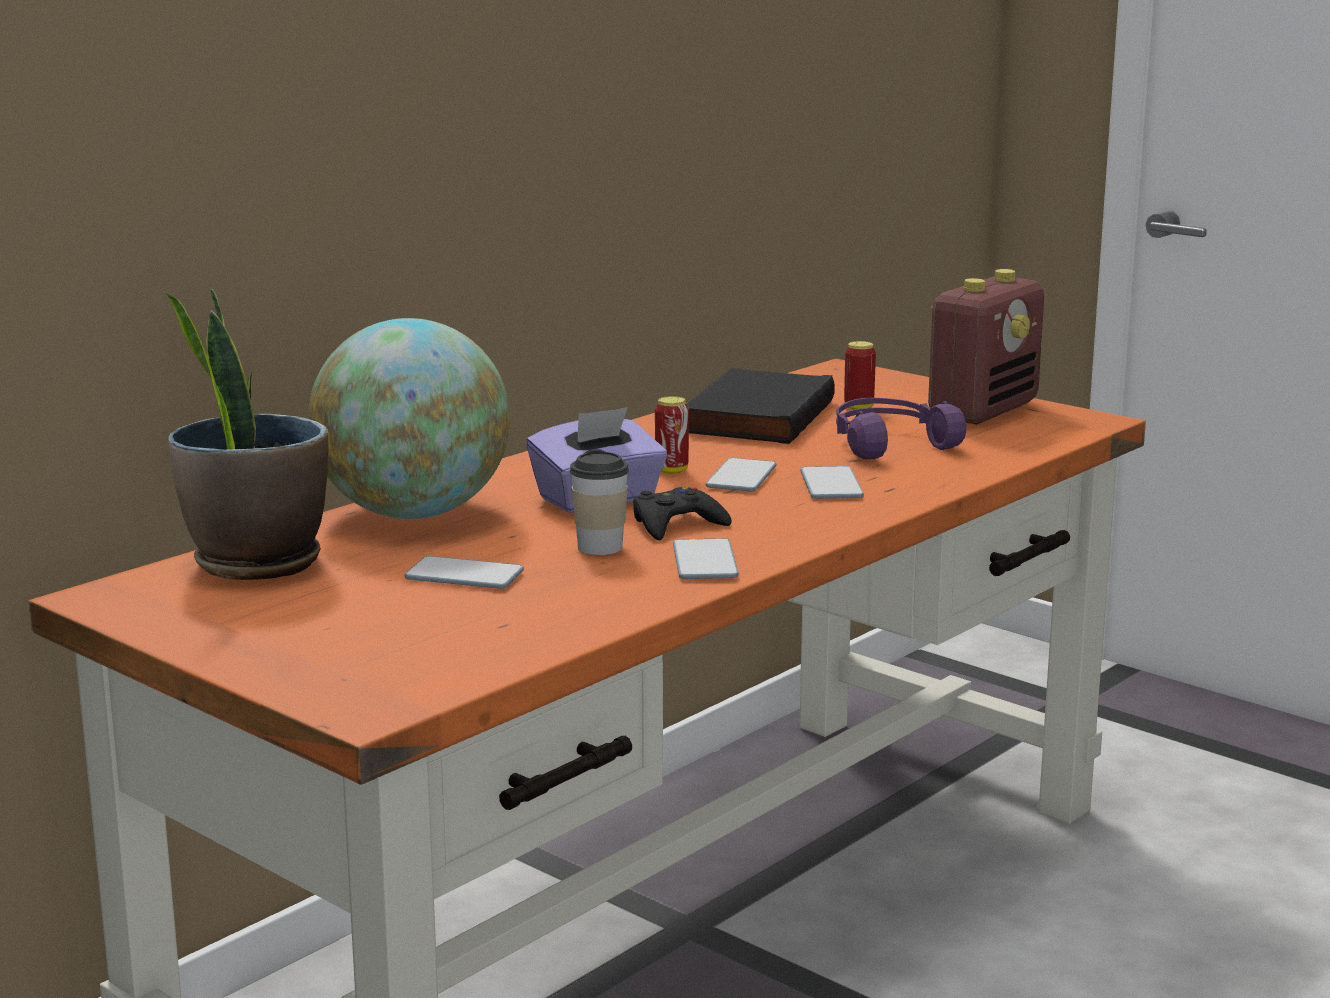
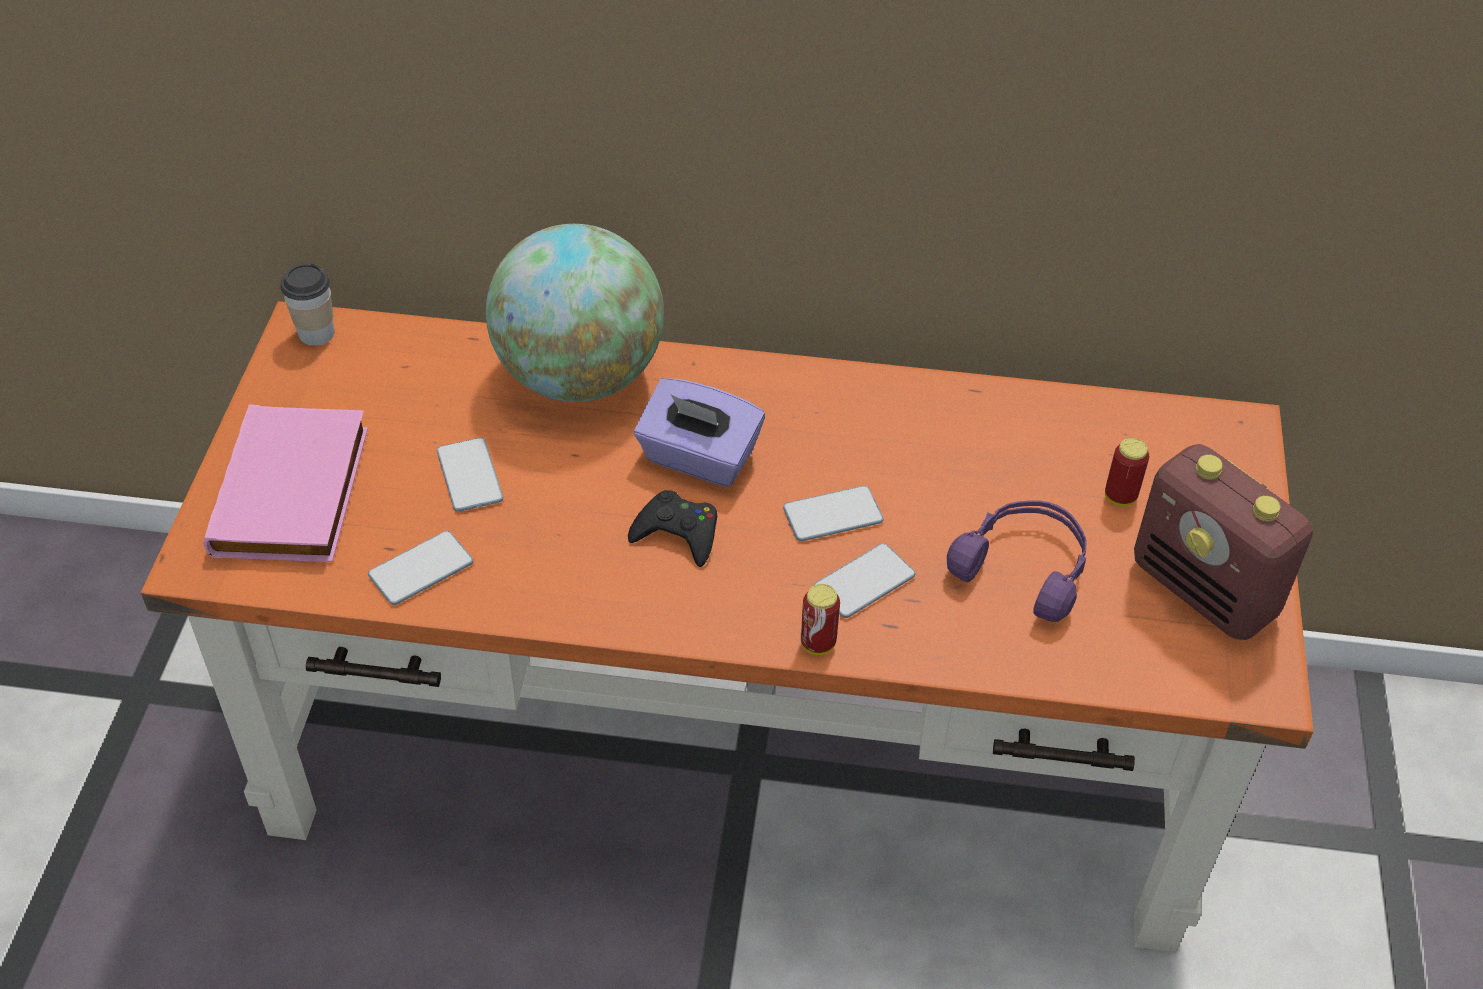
camera: 55 degrees right, 30 degrees up
potted plant [165,289,328,580] -> none
cup [570,449,629,555] -> cup moved to [281,264,334,346]
can [655,396,689,474] -> can moved to [801,584,840,655]
phone [673,538,739,579] -> phone moved to [368,531,473,605]
black book [687,368,835,444] -> none
radio [928,269,1044,425] -> radio turned 45 degrees clockwise [1134,444,1313,640]
none -> pink book [204,404,368,562]

